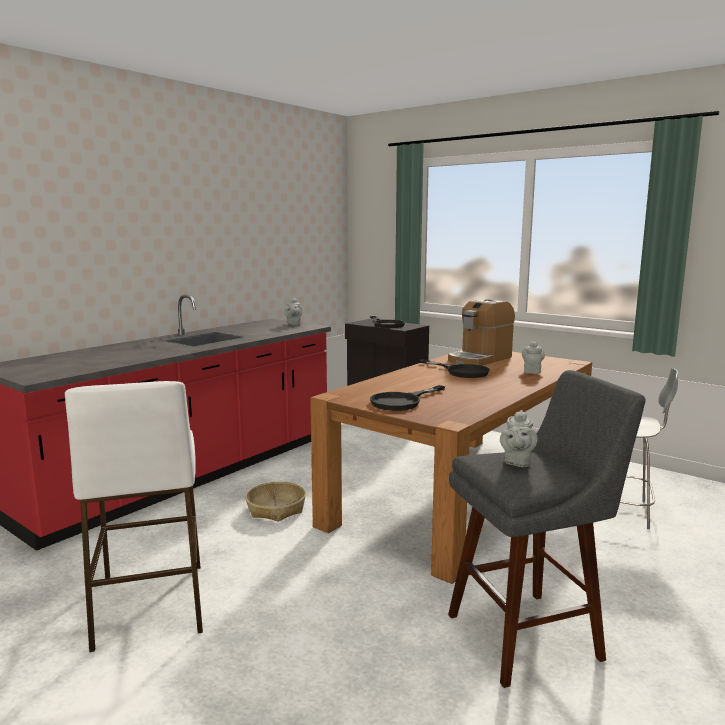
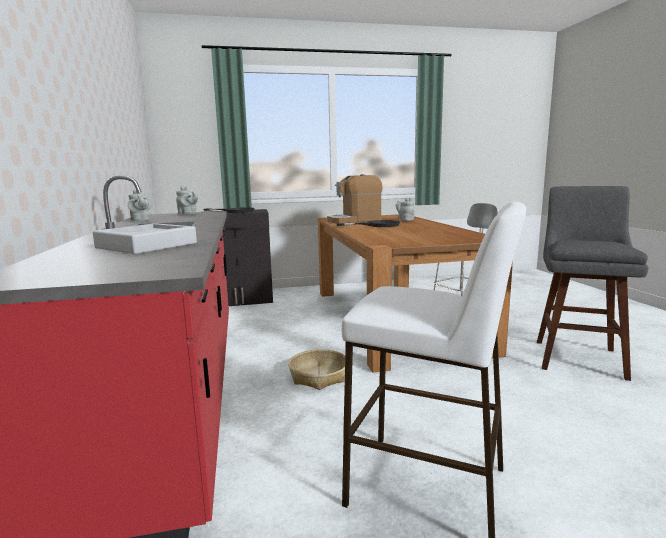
camera: 50 degrees left, 0 degrees up
black frying pan [370,385,445,411] -> none
coffee machine [448,299,515,366] -> coffee machine turned 75 degrees clockwise [327,174,383,223]
grey teapot [500,410,537,467] -> grey teapot moved to [128,189,152,221]
none -> grey tray [93,223,197,254]

